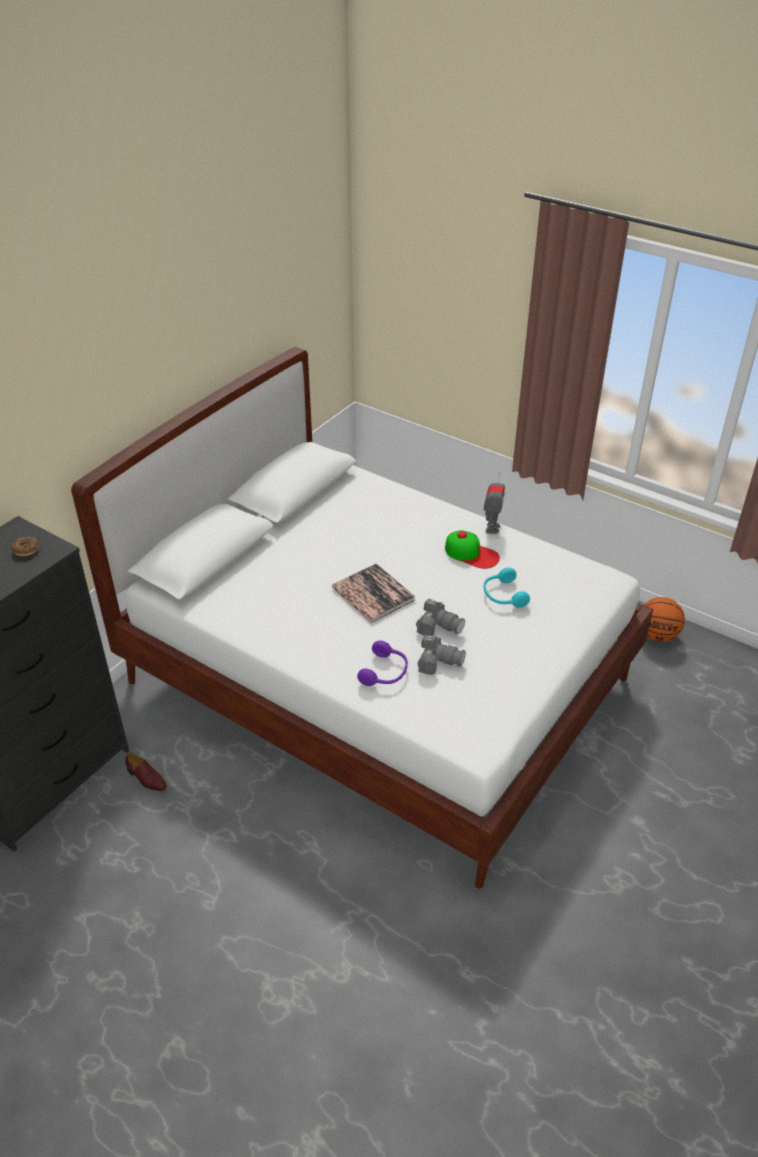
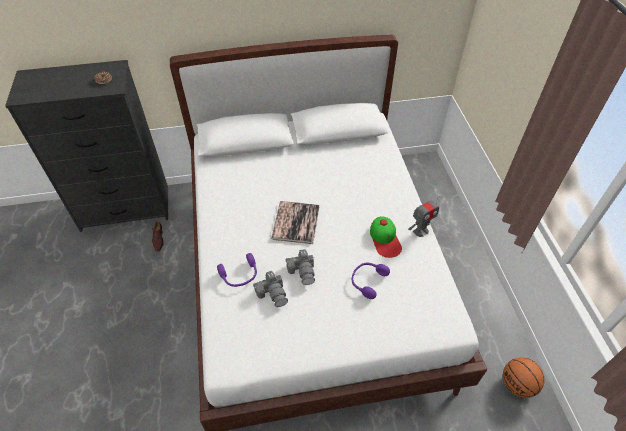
camera: 45 degrees right, 10 degrees up
turquoise headphones [484,567,530,608] -> purple headphones [352,263,390,299]

